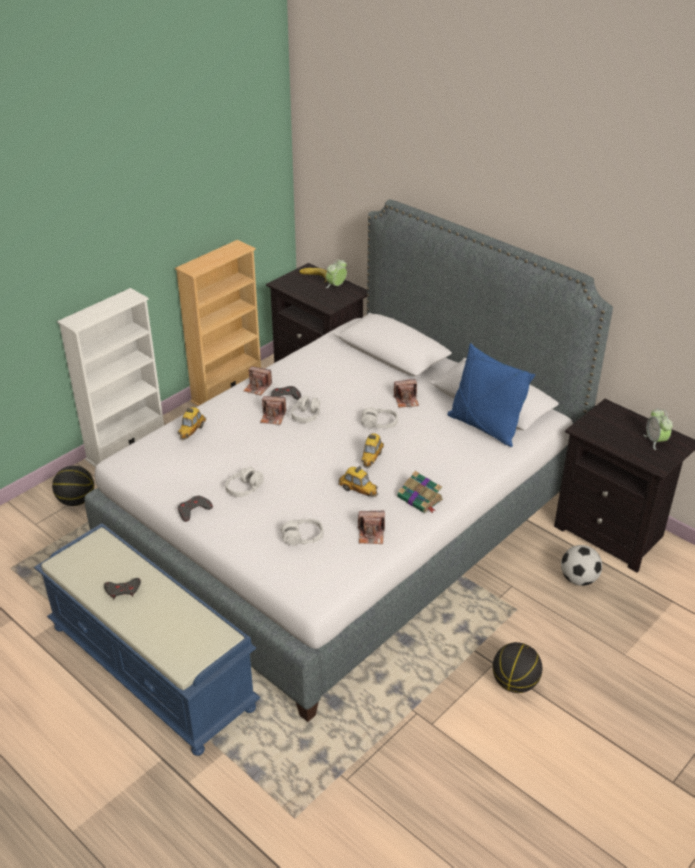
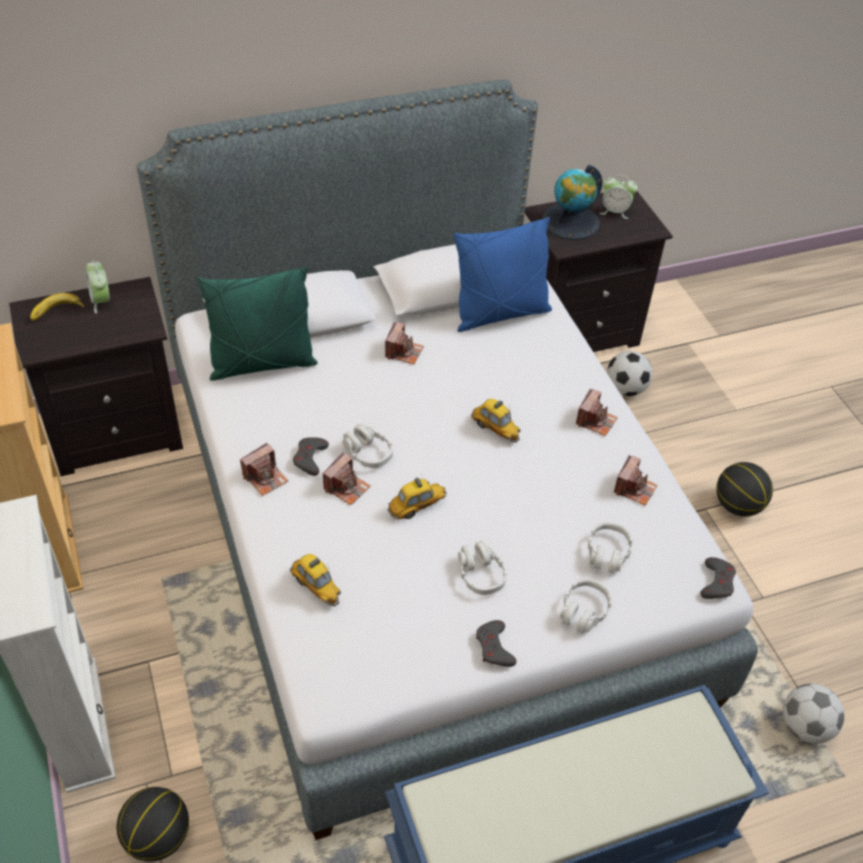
camera: 65 degrees left, 10 degrees up
grey game controller [104,578,141,600] -> grey game controller moved to [700,557,736,599]
toy car [338,466,378,497] -> toy car moved to [387,473,447,520]
grey headphones [361,407,398,429] -> grey headphones moved to [560,579,612,633]
book [397,471,443,513] -> camera [576,388,618,436]
none -> green pillow [197,266,318,381]
none -> globe [542,165,603,240]
none -> football [783,683,845,744]

